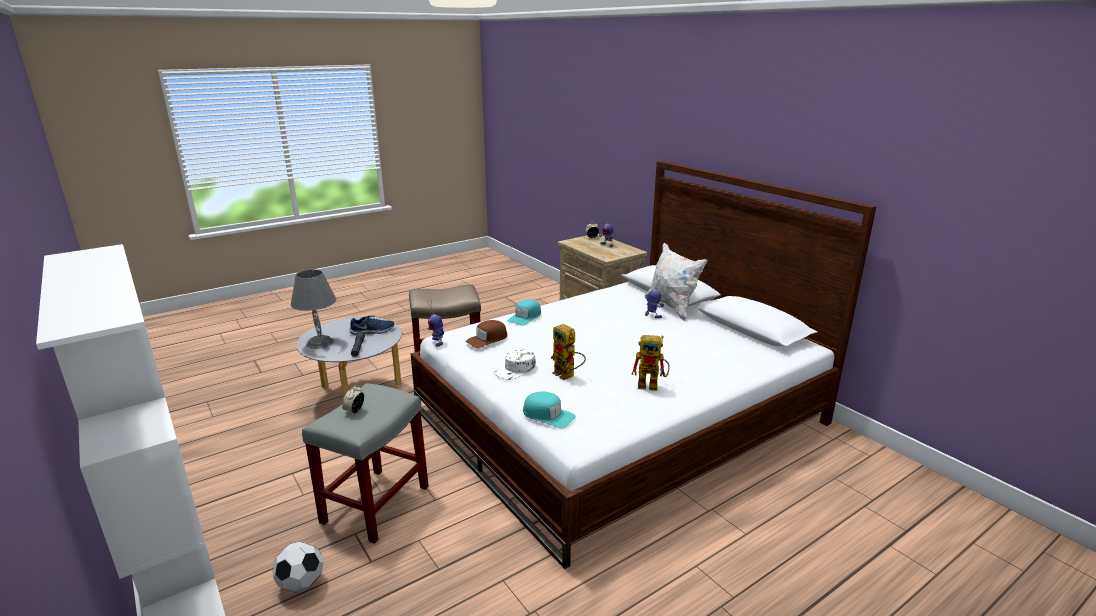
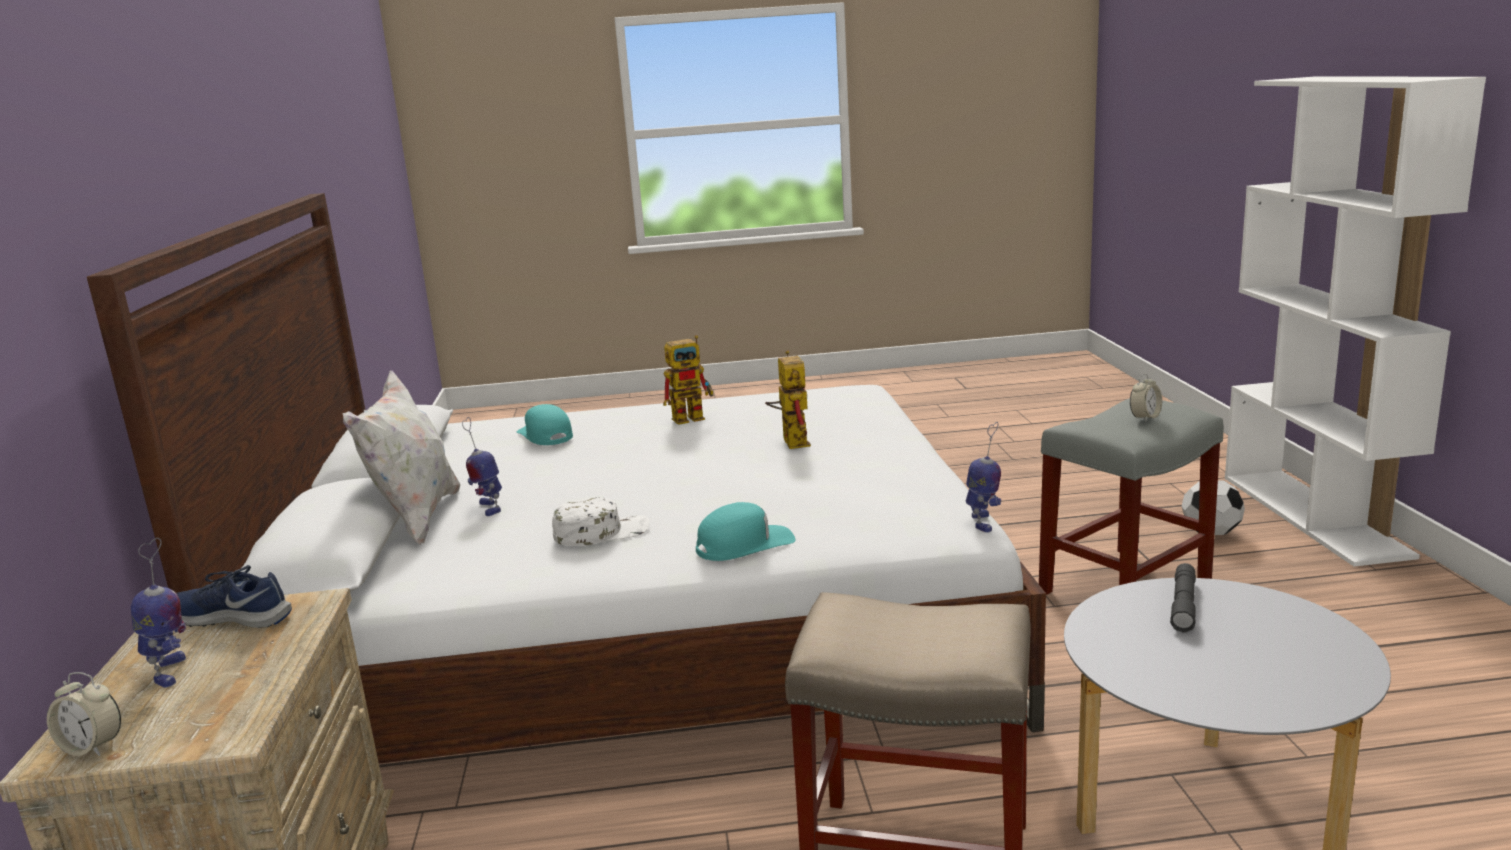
camera: 150 degrees left, 5 degrees down
grey table lamp [291,269,336,349] -> none
blue shoe [349,316,394,335] -> blue shoe moved to [177,565,292,628]
brown cap [466,320,507,348] -> none
white cap [494,348,536,380] -> white cap moved to [552,497,650,546]
turquoise cap [523,392,576,429] -> turquoise cap moved to [517,404,573,445]
toy robot [631,335,670,391] -> toy robot turned 120 degrees clockwise [663,335,714,425]

